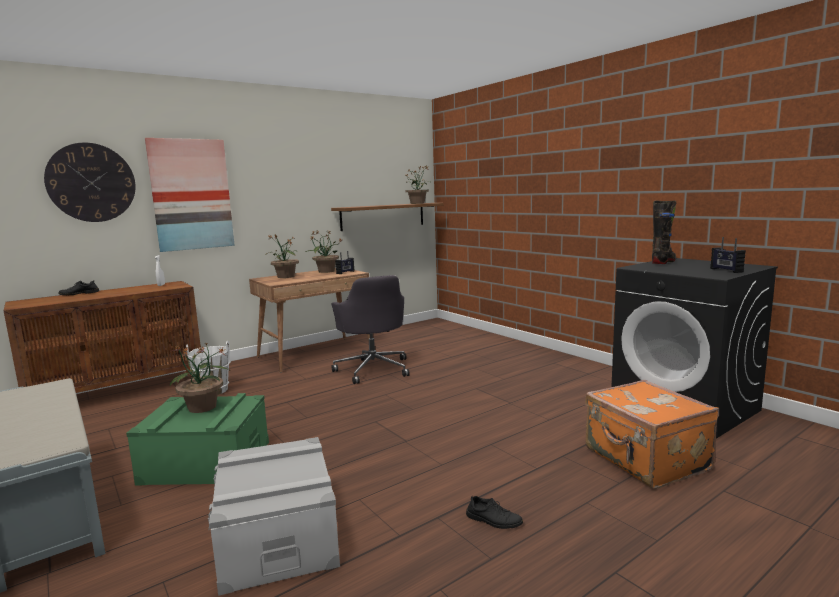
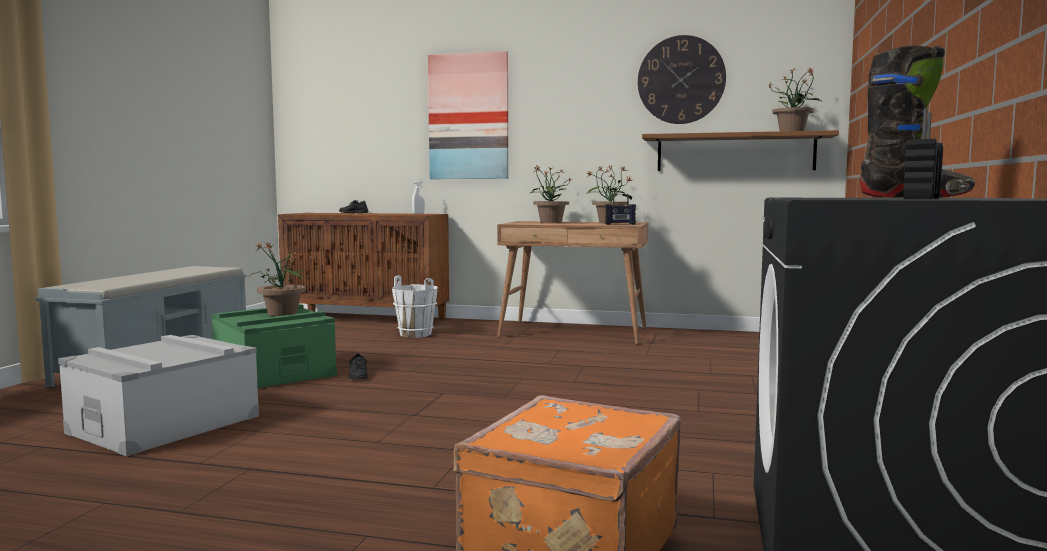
camera: 50 degrees right, 5 degrees down
wall clock [44,143,136,222] -> wall clock moved to [638,35,726,124]
grey office chair [332,275,410,384] -> none
black shoe [466,495,523,529] -> black shoe moved to [349,353,368,379]

